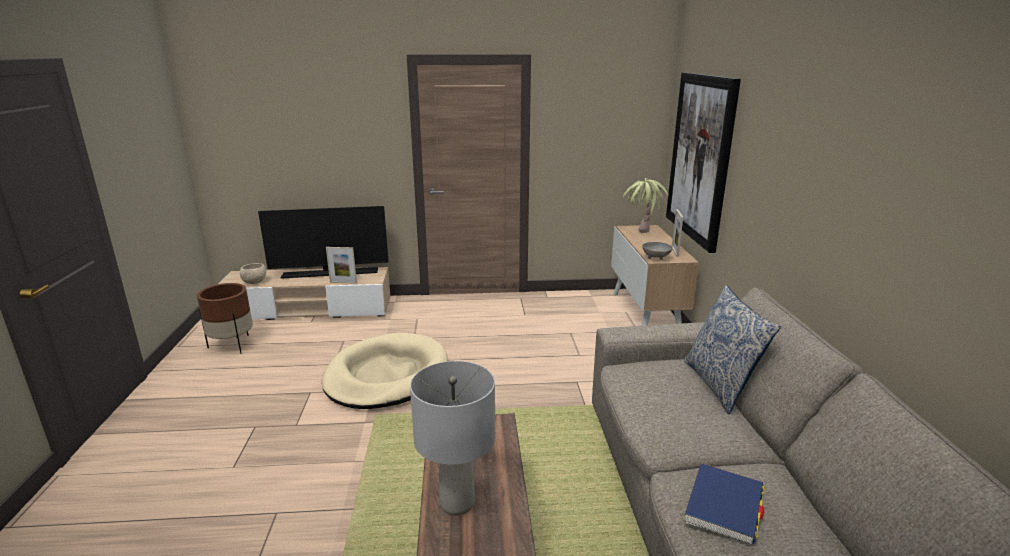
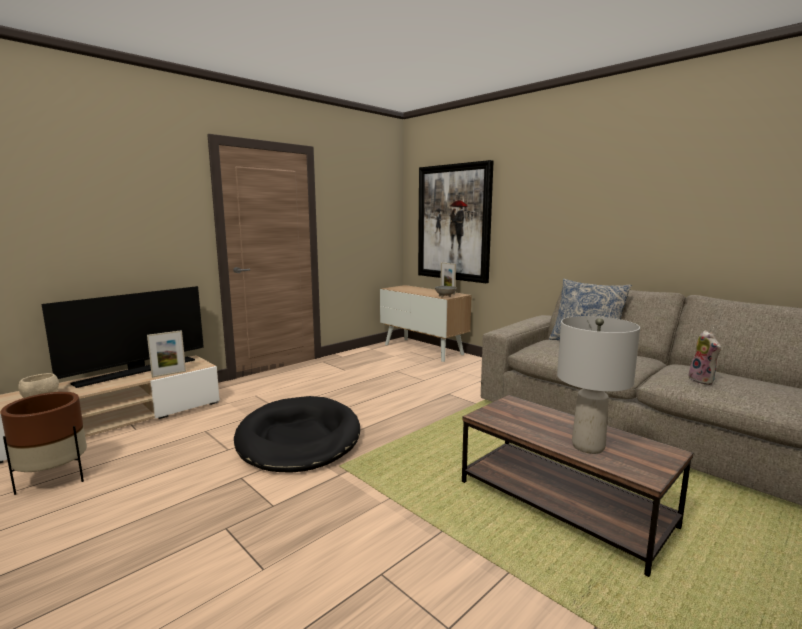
camera: 40 degrees left, 10 degrees down
beige dog bed [322,333,448,409] -> black dog bed [234,396,360,473]
potted plant [623,178,668,233] -> none
blue book [685,463,765,545] -> plush toy [689,330,721,385]

